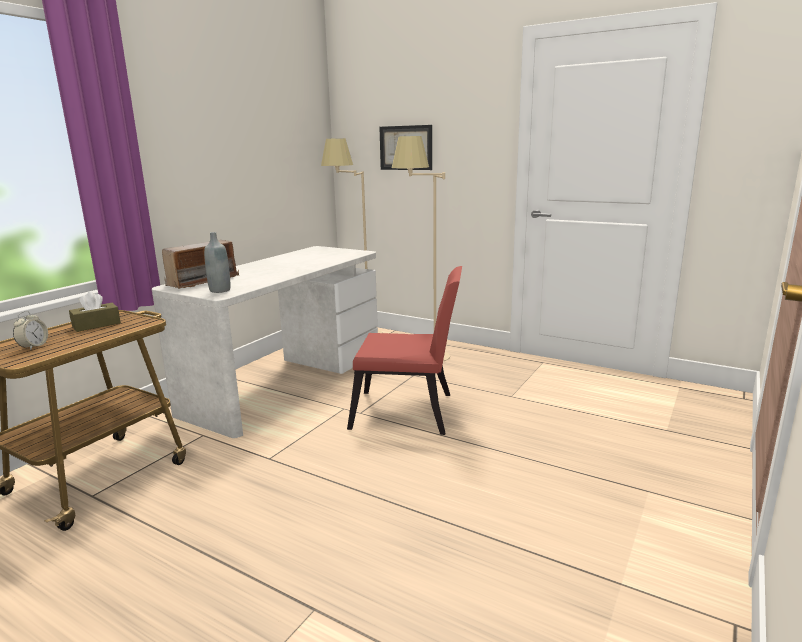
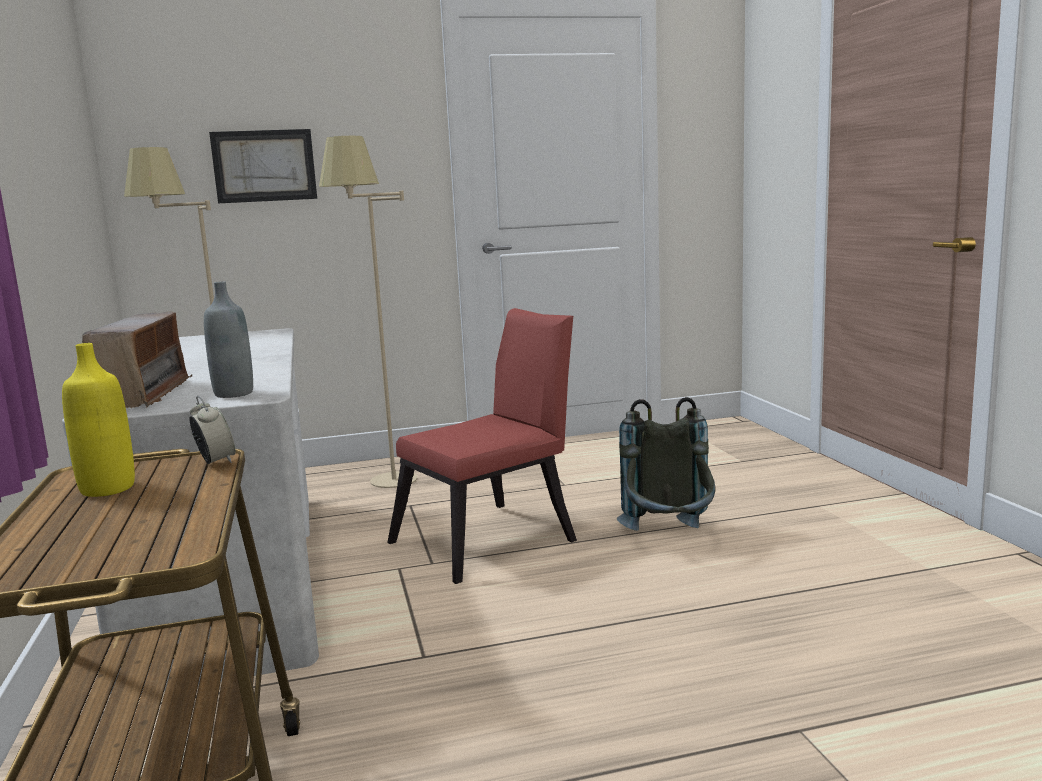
camera: 45 degrees left, 5 degrees down
alarm clock [13,311,48,350] -> alarm clock moved to [189,396,236,464]
brown tissue box [69,291,121,332] -> yellow bottle [62,343,135,497]
none -> grey backpack [617,397,715,531]

